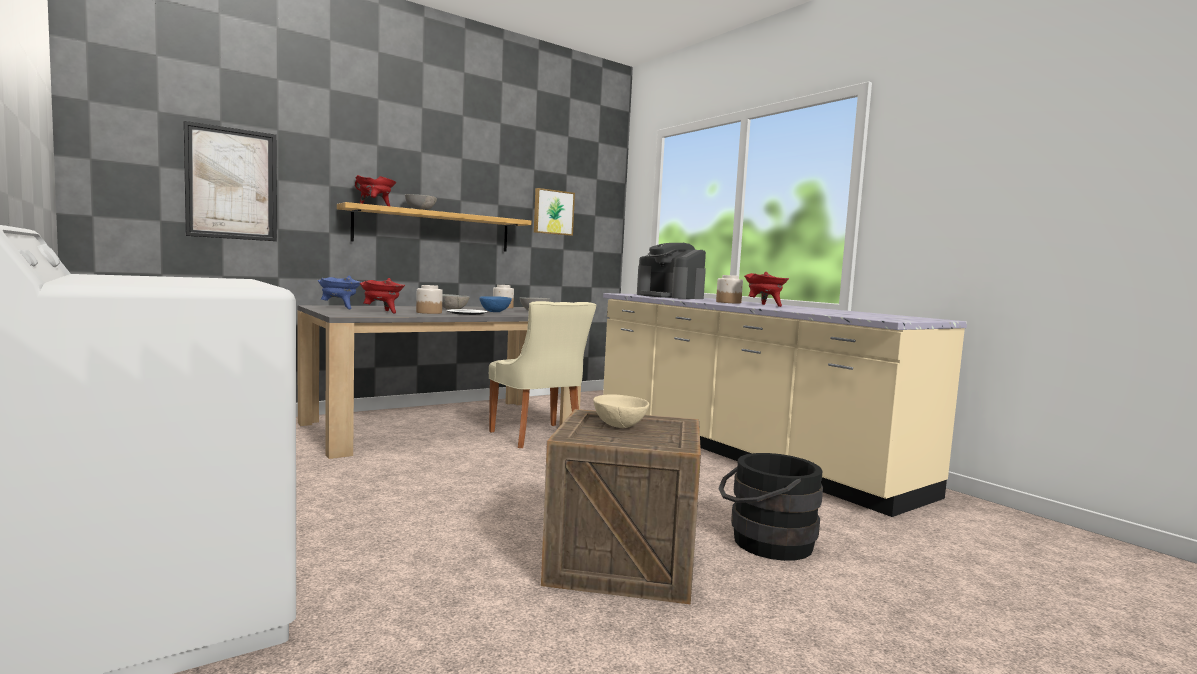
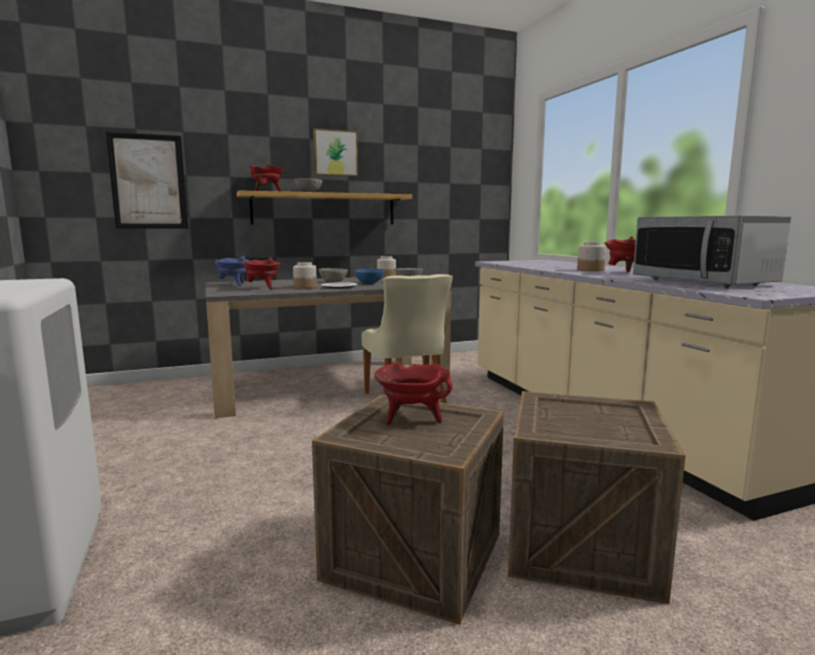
camera: 15 degrees right, 5 degrees up
picture [534,188,575,236] -> picture moved to [313,128,358,177]
beige bowl [593,394,650,428] -> red cooking pot [374,362,453,425]
coffee machine [637,243,706,299] -> none
black bucket [718,453,823,561] -> crate [508,391,686,604]
none -> microwave [633,215,791,287]

